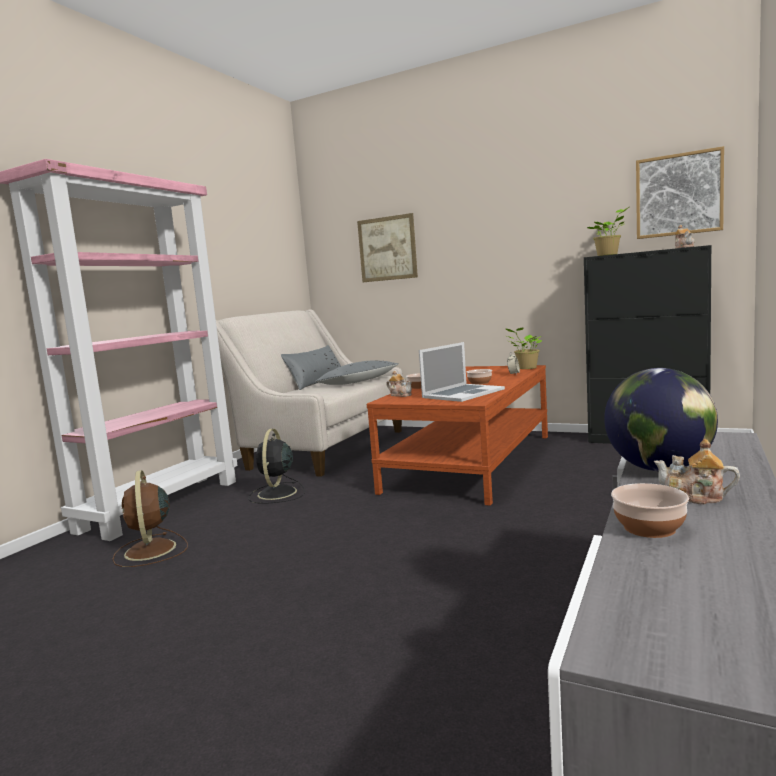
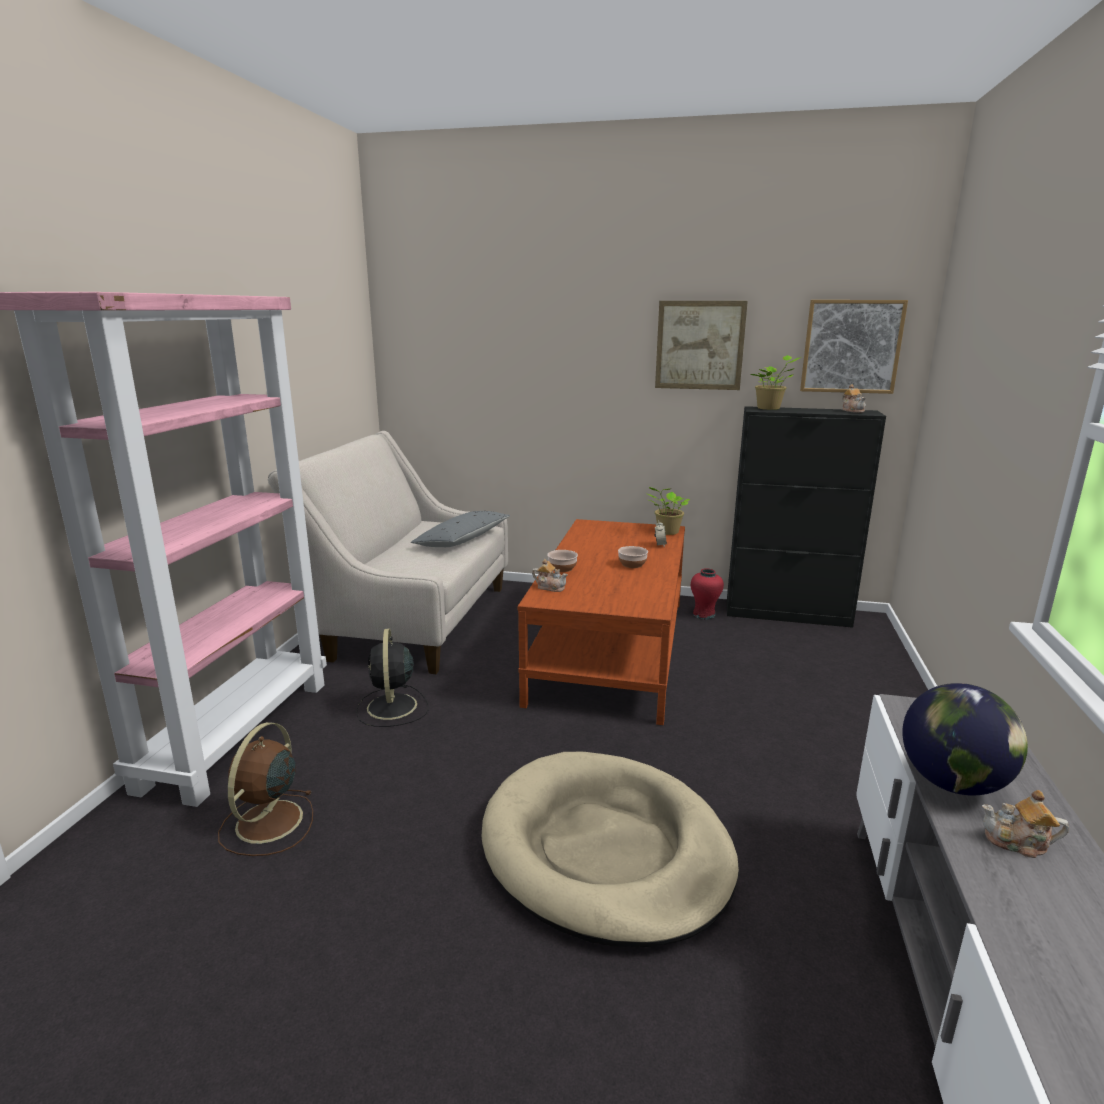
camera: 15 degrees left, 10 degrees up
brown fan [112,470,188,567] -> brown fan turned 45 degrees clockwise [218,722,313,856]
grey pillow [281,345,341,390] -> none
picture [357,213,418,282] -> picture moved to [655,301,748,390]
laptop [419,342,505,402] -> none
bowl [611,483,689,538] -> none
none -> beige dog bed [481,752,739,947]
none -> red vase [691,568,724,619]

